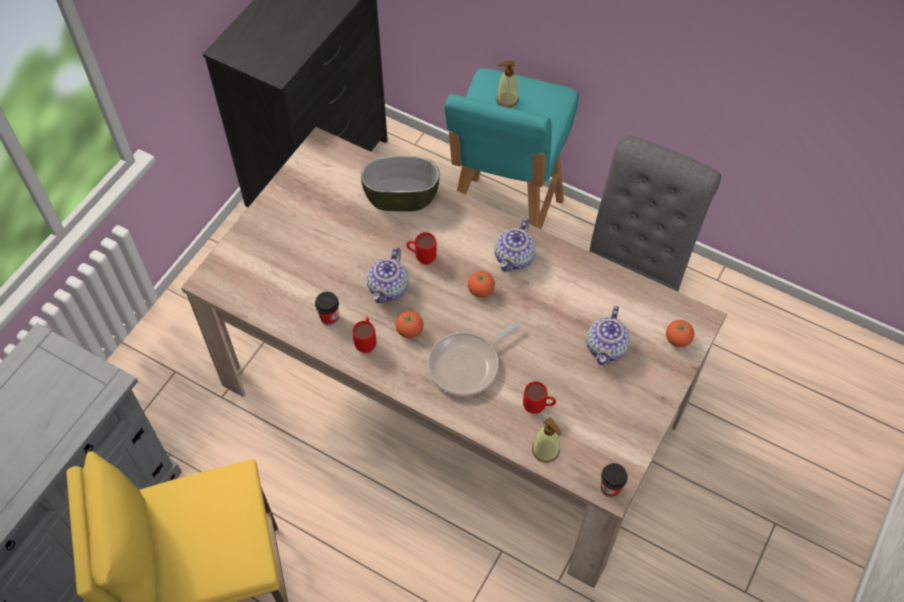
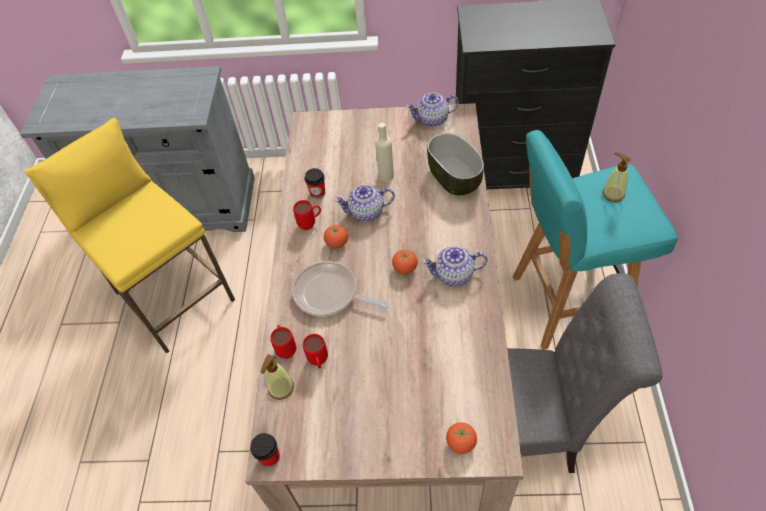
camera: 65 degrees right, 5 degrees down
red mug [407,232,437,265] -> red mug moved to [270,325,296,359]
teapot [586,306,630,365] -> teapot moved to [406,92,459,127]
none -> beige bottle [375,123,394,182]

